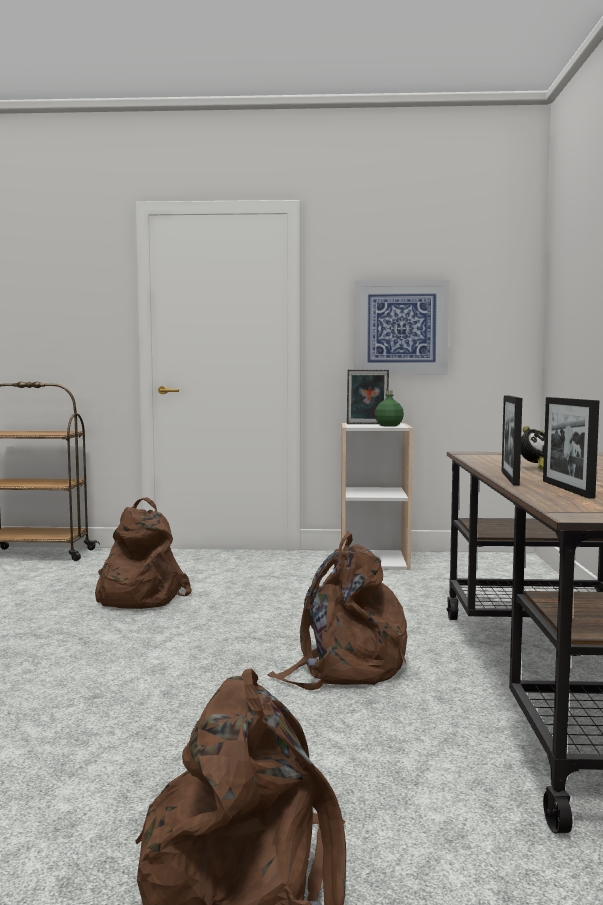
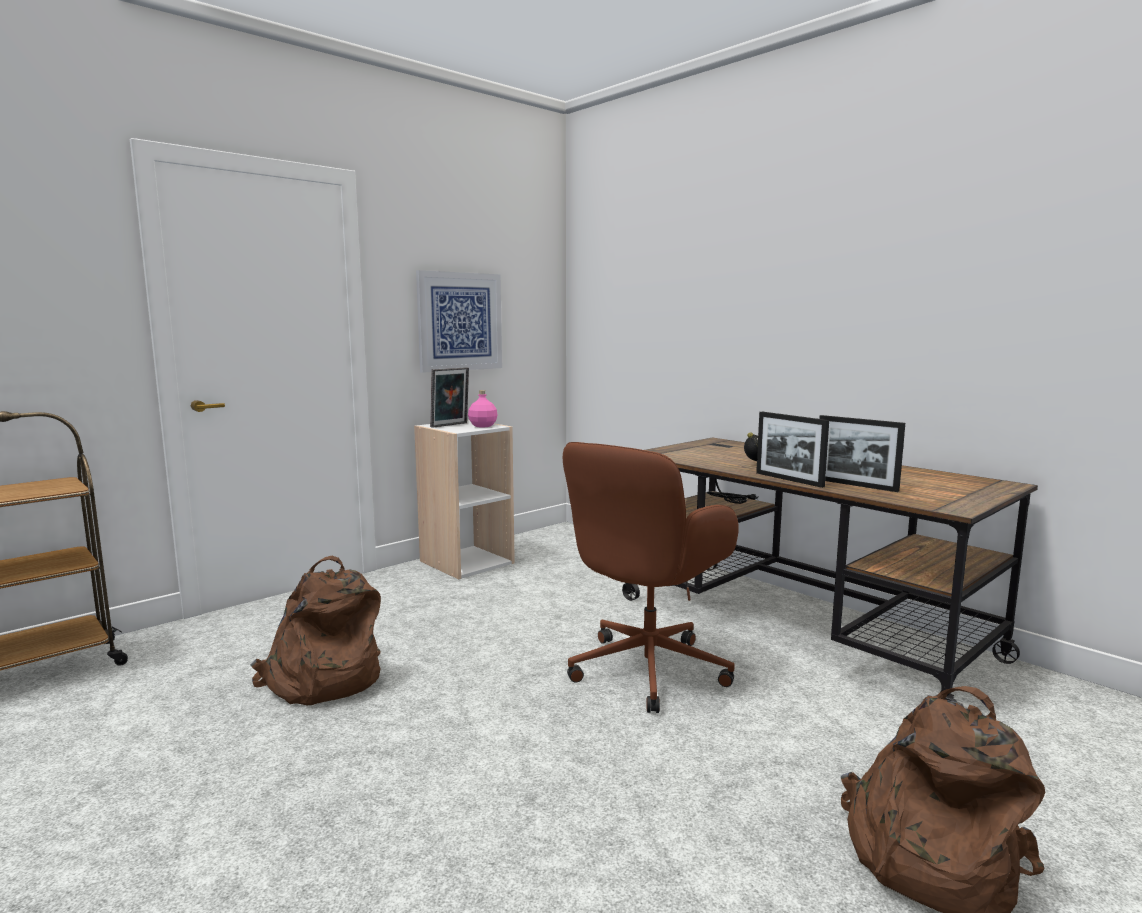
camera: 45 degrees left, 5 degrees up
brown backpack [268,532,408,690] -> brown office chair [563,442,739,713]
green bottle [375,391,404,427] -> pink bottle [468,390,498,427]

